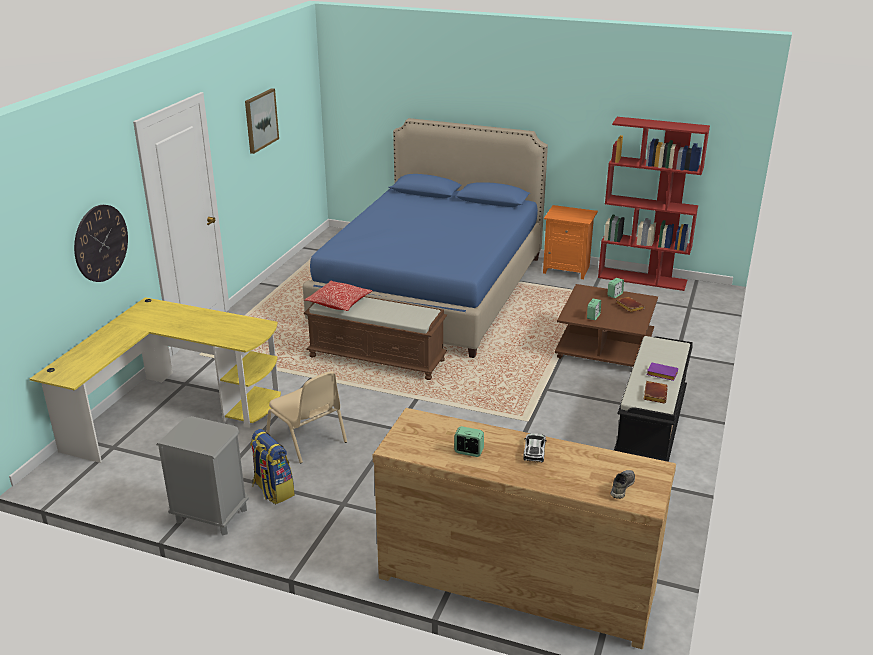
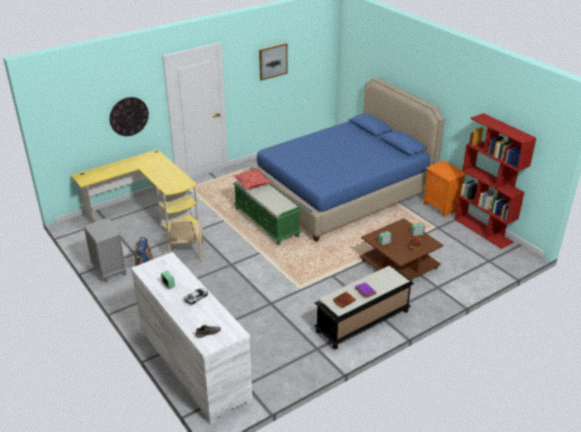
camera: 35 degrees right, 5 degrees up
brown bench [303,296,447,380] -> green bench [233,181,301,245]
brown dresser [373,408,676,649] -> white dresser [131,252,252,424]

